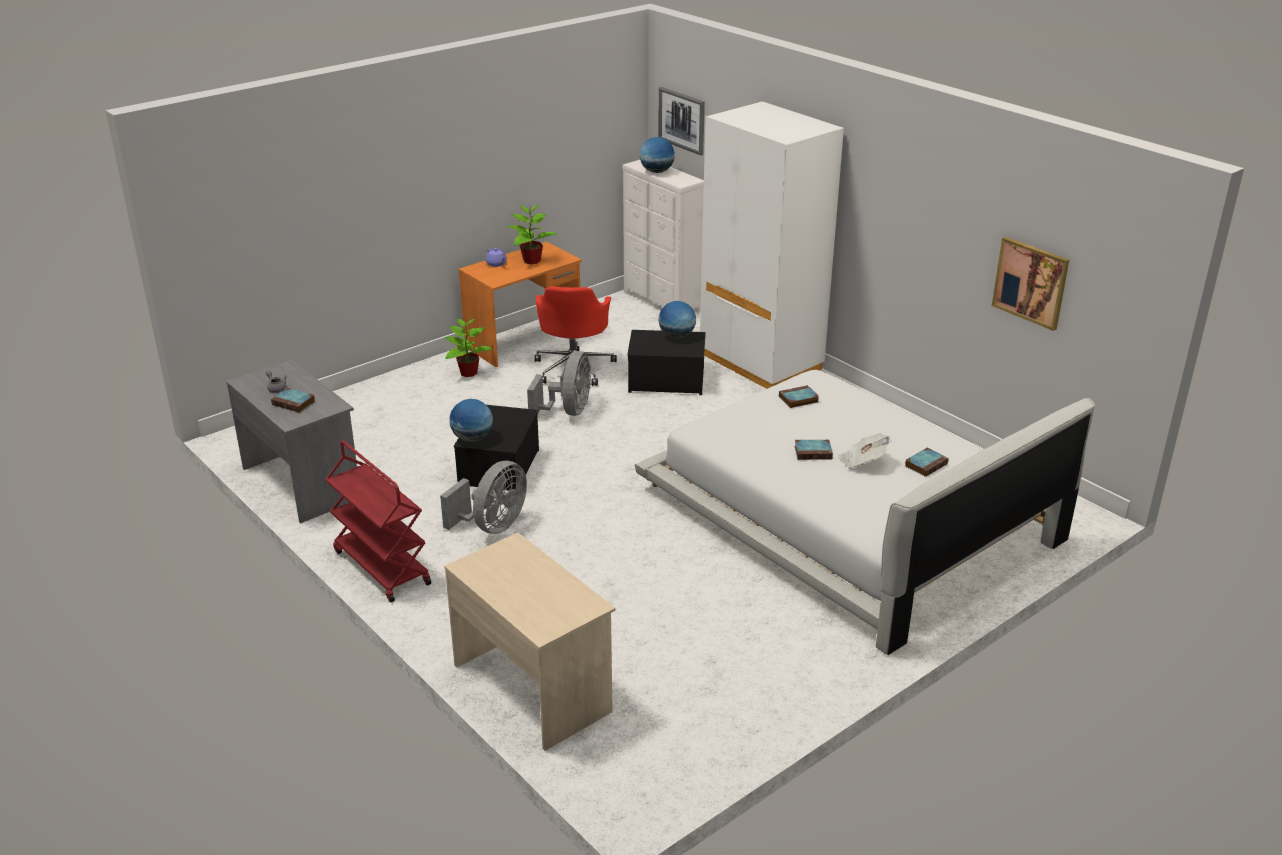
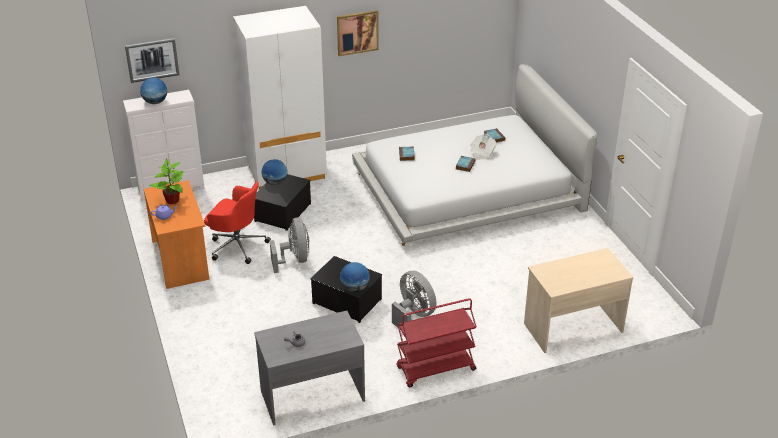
camera: 70 degrees left, 5 degrees up
book [271,388,315,413] -> none
potted plant [444,318,493,377] -> none
grey fan [527,351,591,416] -> grey fan turned 45 degrees clockwise [270,218,310,273]
picture [992,237,1069,331] -> picture moved to [337,10,379,56]

